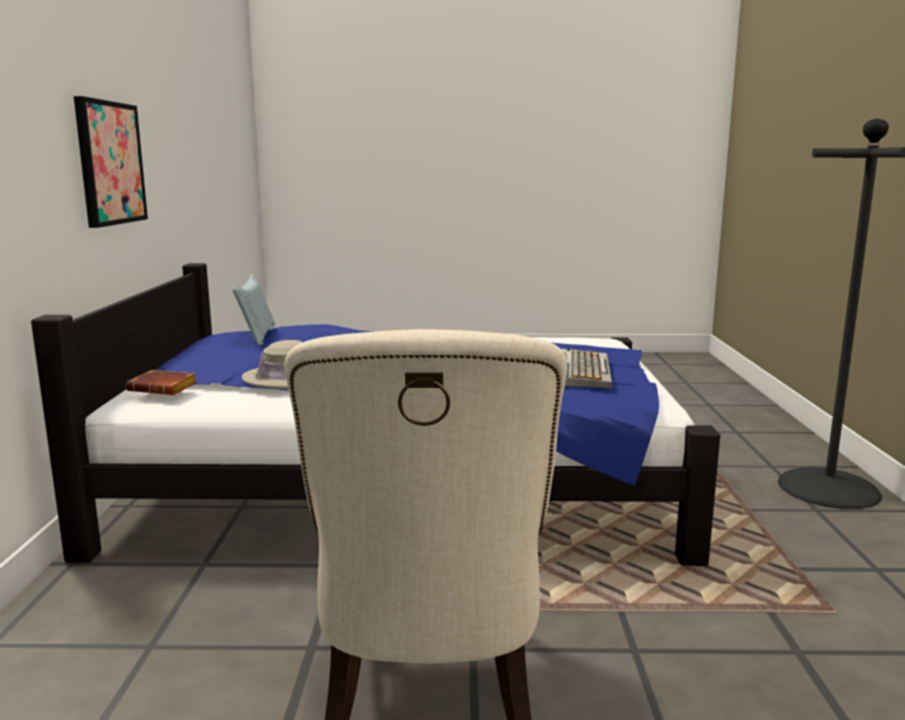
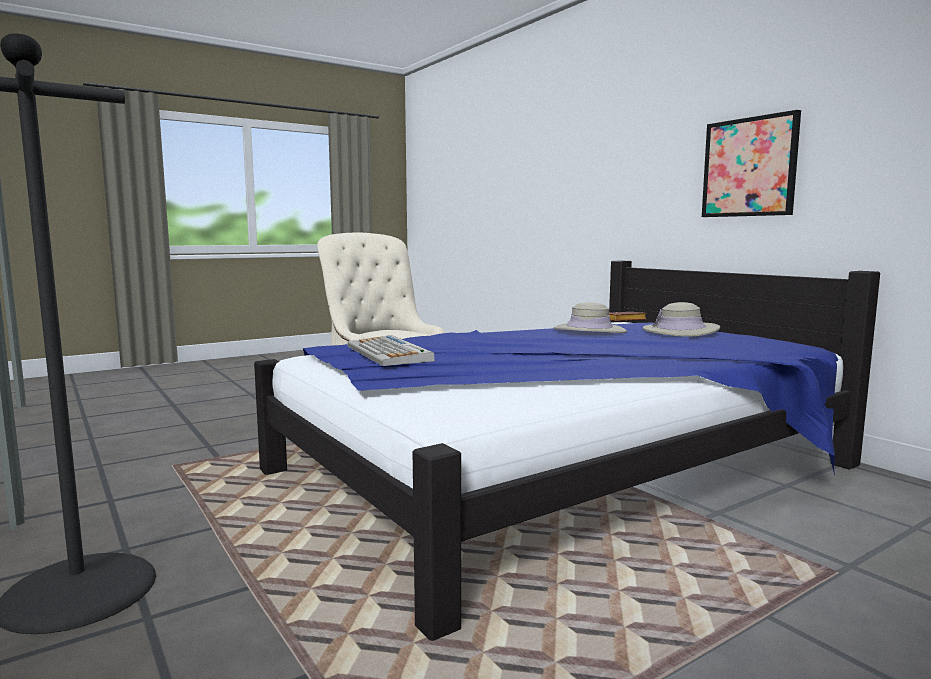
camera: 145 degrees right, 5 degrees down
blue pillow [233,274,276,346] -> none
none -> beige hat [643,302,720,337]

